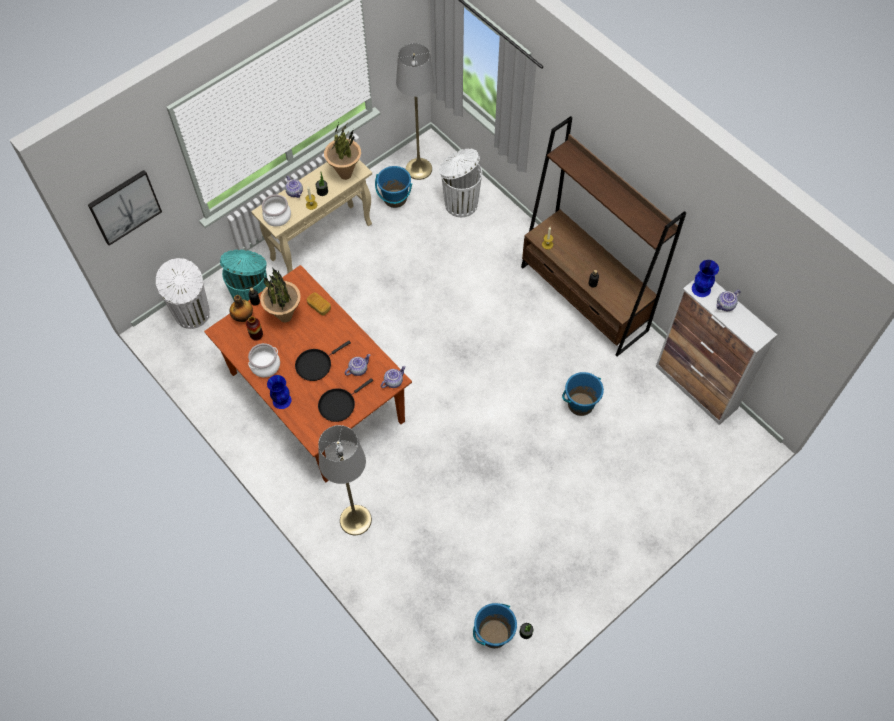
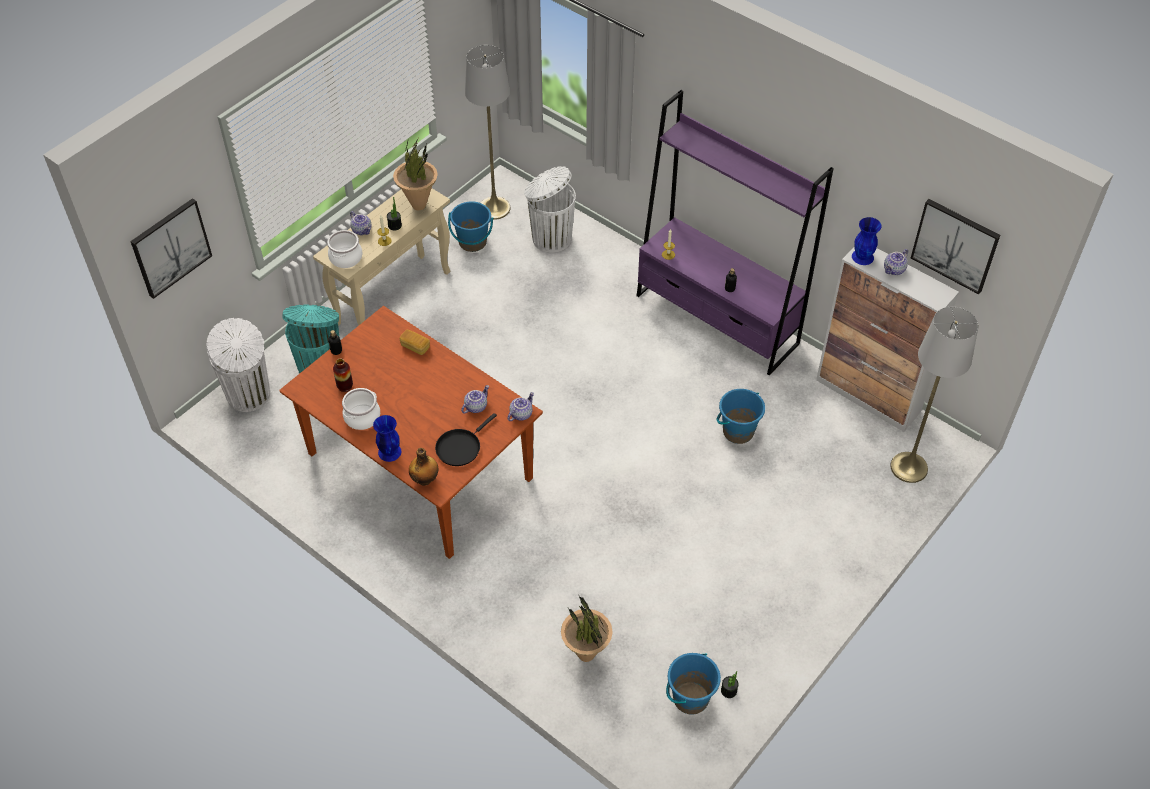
camera: 10 degrees left, 10 degrees down
bottle [230,295,253,322] -> bottle moved to [409,448,438,485]
potted plant [260,267,301,322] -> potted plant moved to [561,596,613,662]
black frying pan [295,341,351,381] -> none
grey floor lamp [318,425,372,535] -> grey floor lamp moved to [890,307,978,483]
brown bookcase [521,116,686,356] -> purple bookcase [636,90,834,375]
none -> picture [911,199,1000,294]

